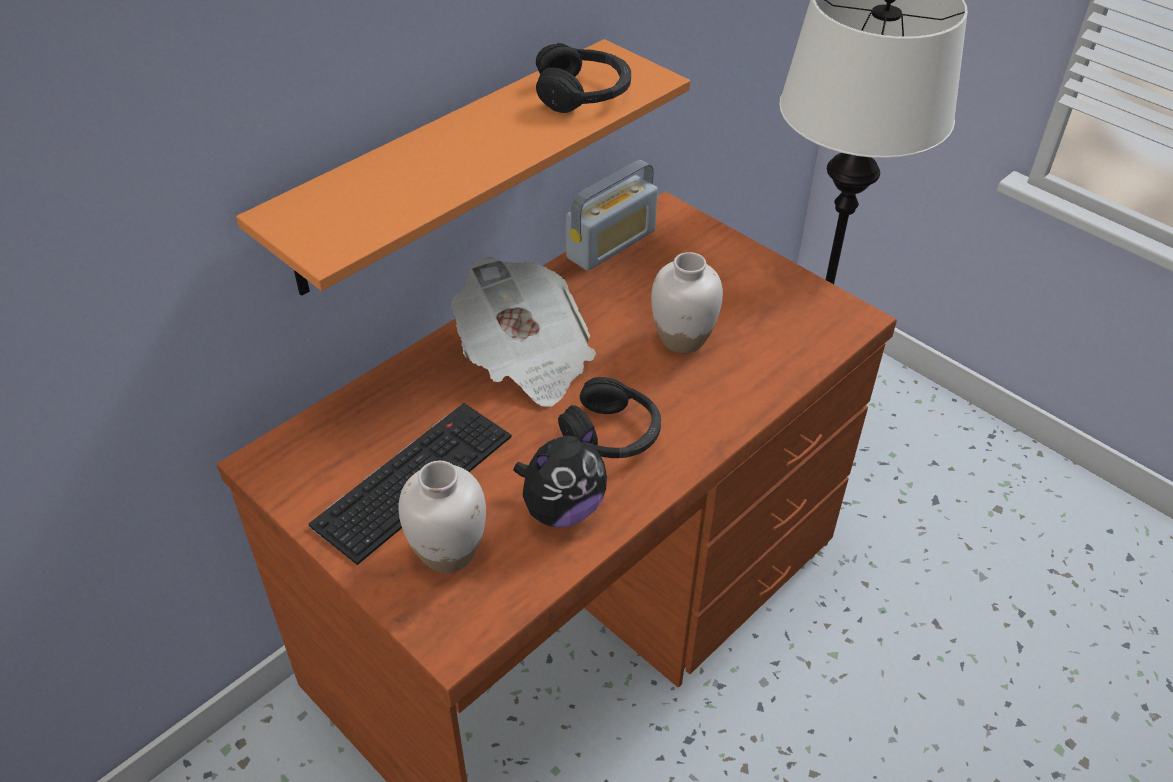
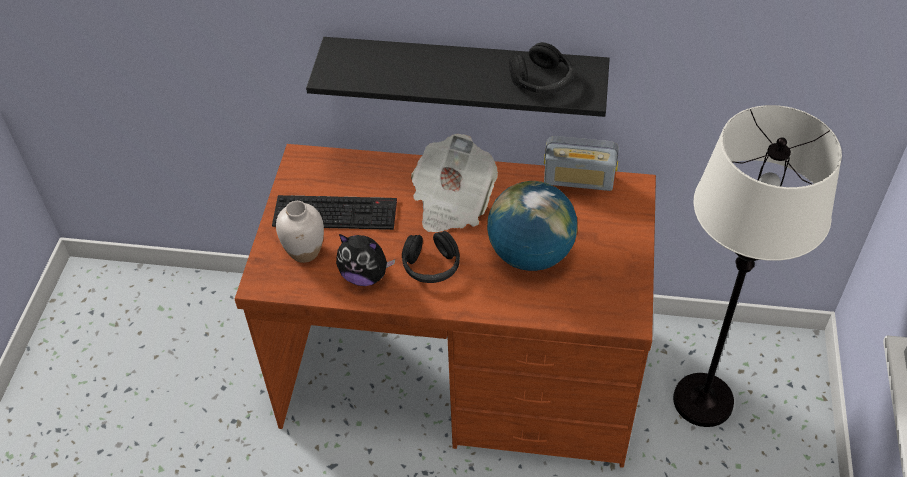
camera: 55 degrees right, 5 degrees up
orange shelf [236,39,690,296] -> black shelf [306,37,610,117]
white vase [651,252,723,354] -> globe [487,181,578,271]

